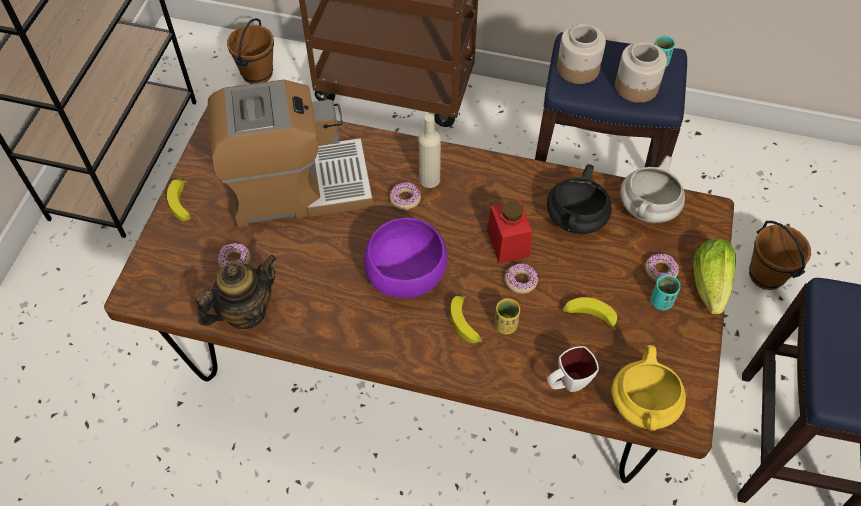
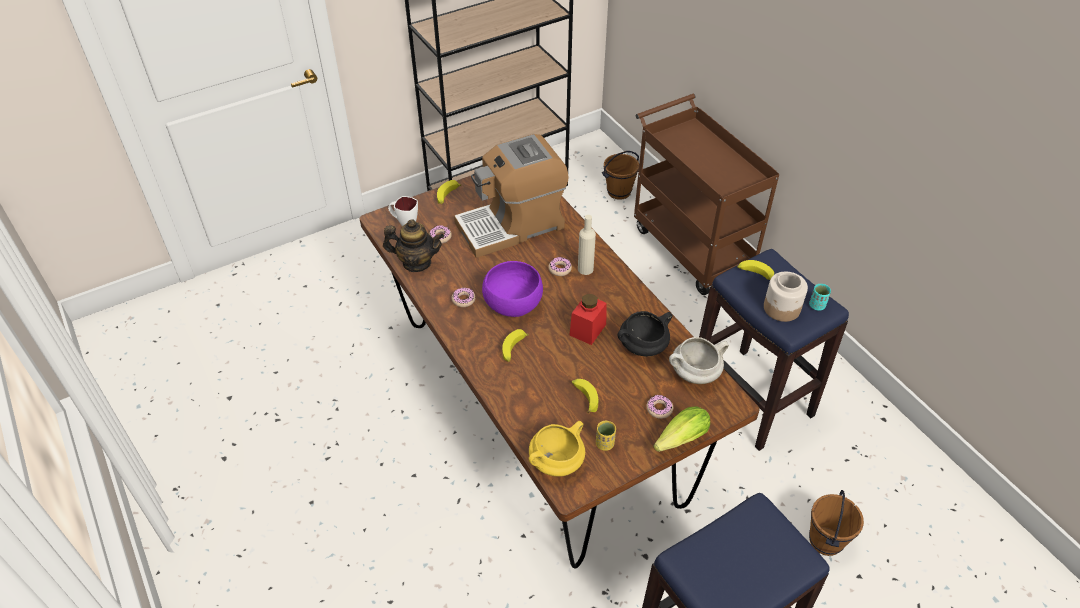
camera: 45 degrees right, 10 degrees down
coffee machine [208,80,374,227] -> coffee machine turned 120 degrees clockwise [454,134,569,258]
yellow cup [495,298,520,334] -> yellow cup moved to [596,420,616,451]
donut [505,263,538,294] -> donut moved to [452,288,476,307]
white mug [547,346,599,392] -> white mug moved to [388,196,418,226]
jar [557,24,606,84] -> banana [737,260,774,280]
turquoise cup [651,275,680,310] -> none

